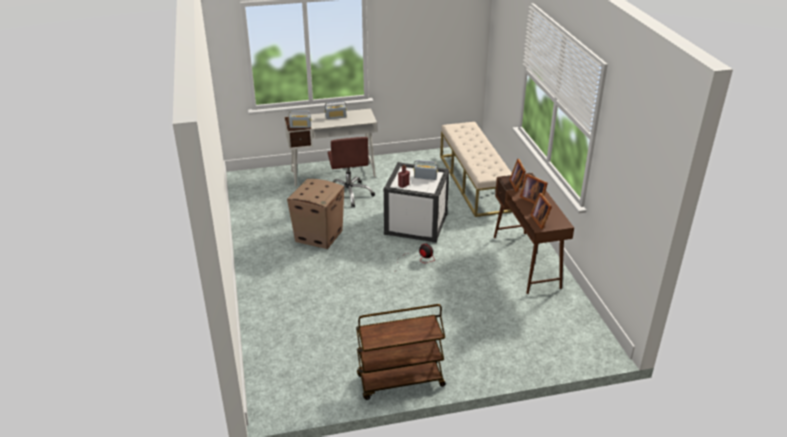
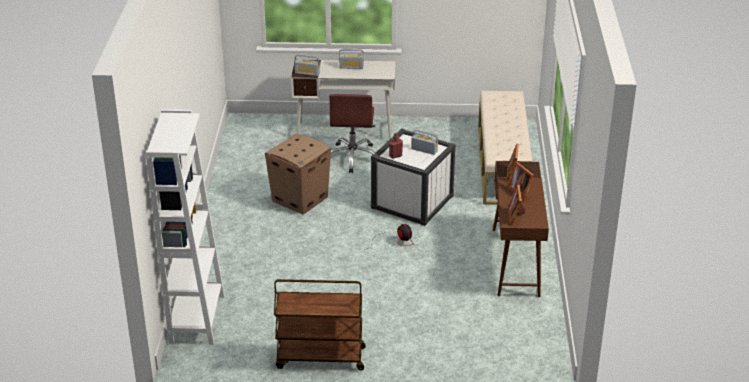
camera: 15 degrees right, 0 degrees up
none -> white bookcase [146,109,225,345]

